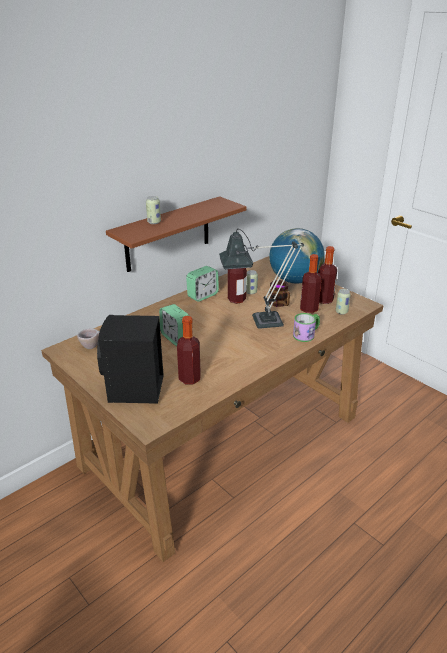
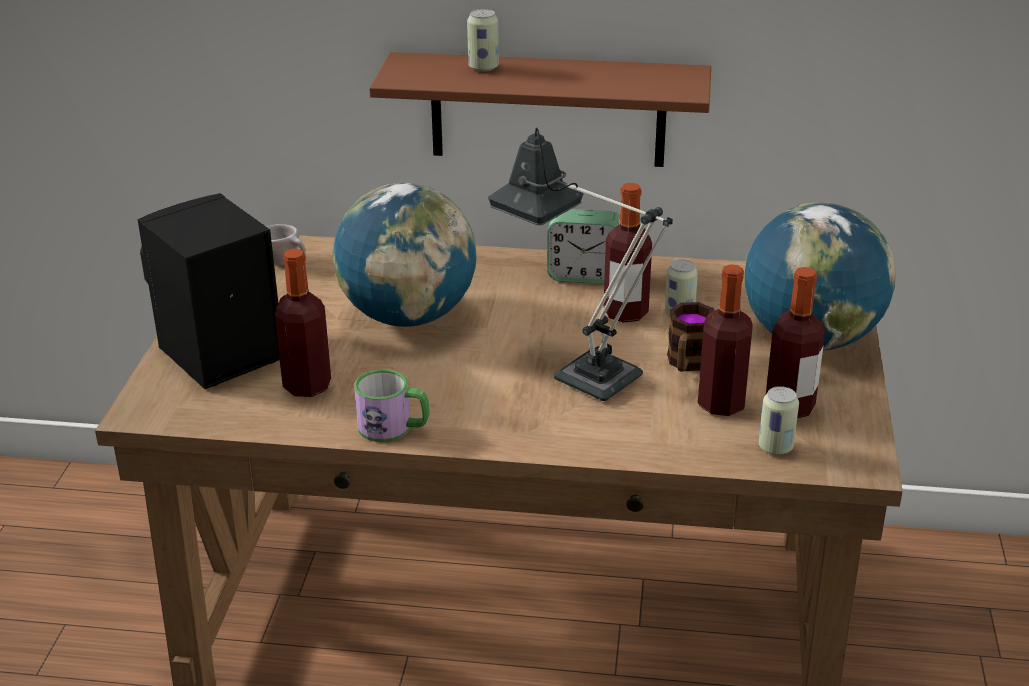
camera: 50 degrees right, 0 degrees up
alarm clock [159,304,189,346] -> globe [332,183,477,327]
mug [293,313,320,342] -> mug moved to [354,369,430,442]

